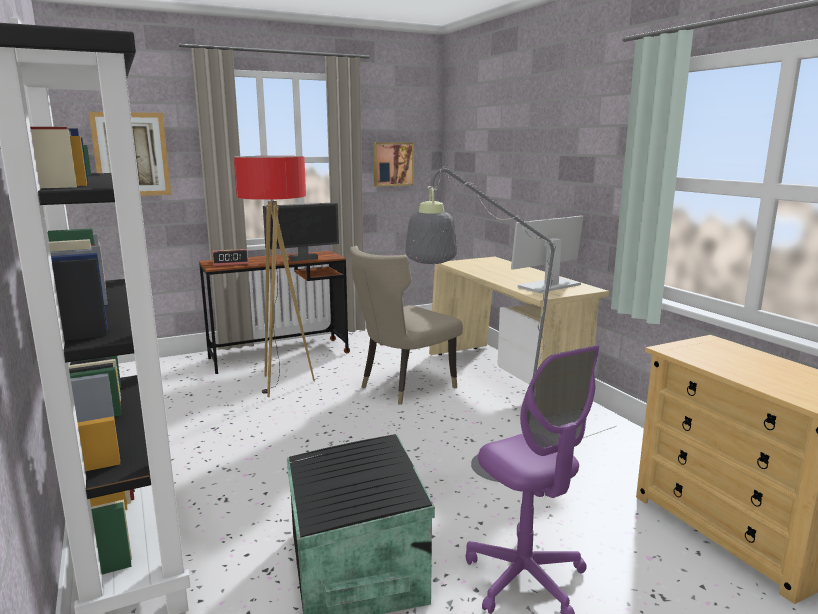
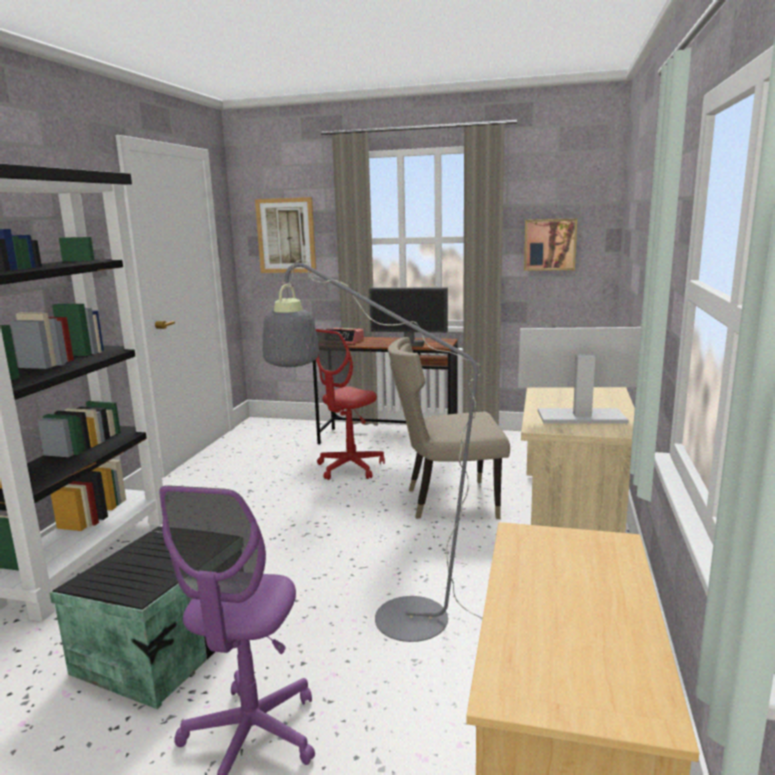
camera: 40 degrees right, 0 degrees up
floor lamp [234,156,315,397] -> red office chair [316,329,385,480]

